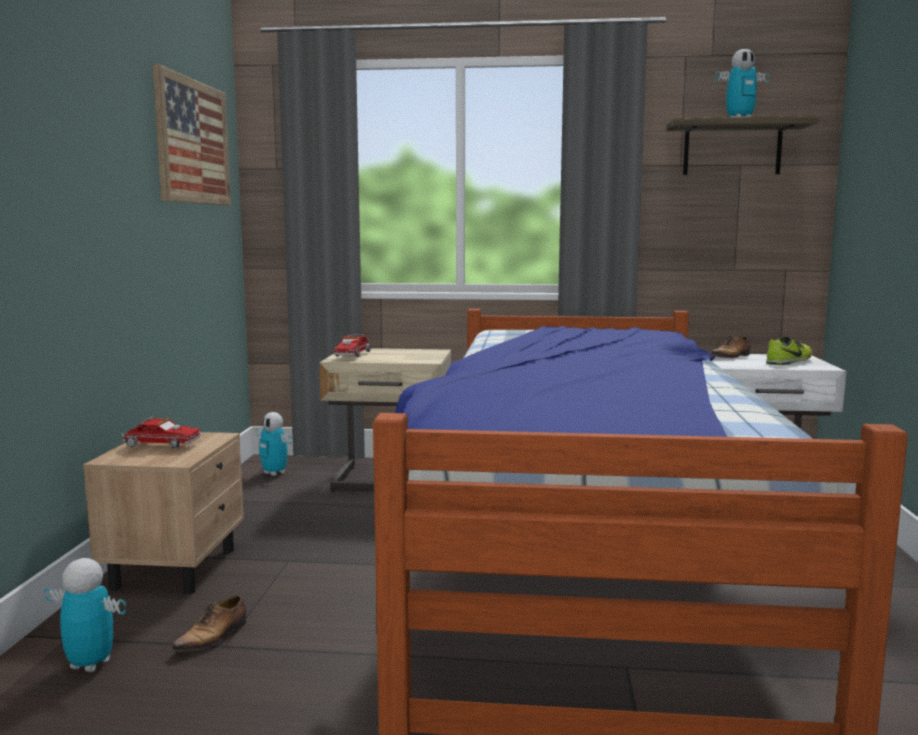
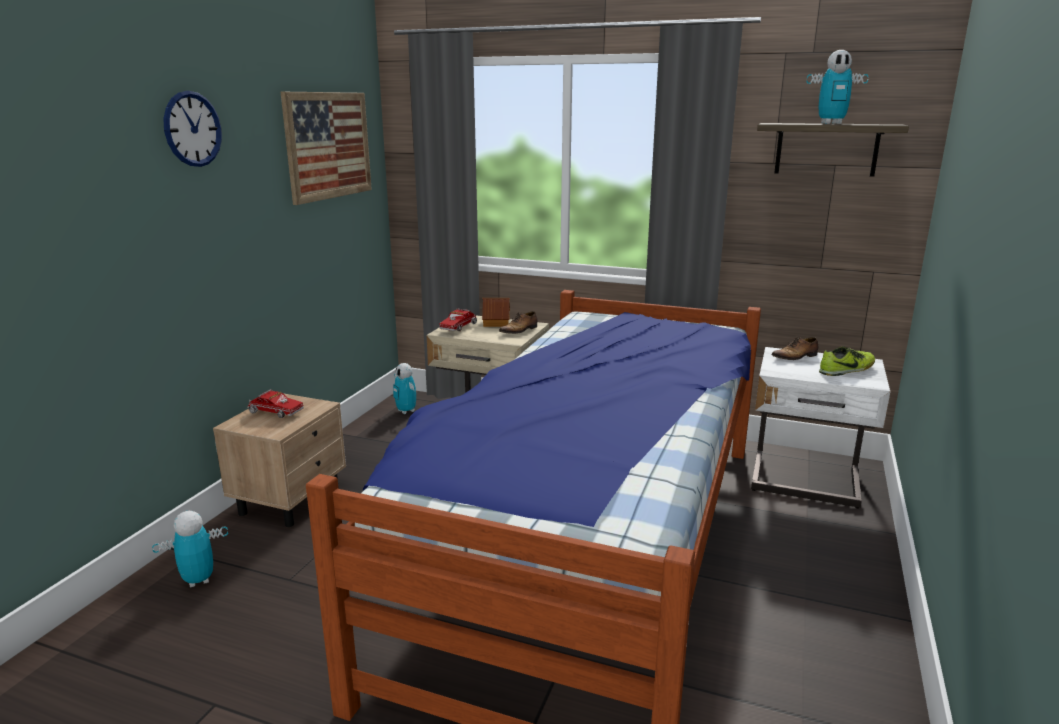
camera: 15 degrees right, 10 degrees up
toy robot [44,558,126,672] -> toy robot turned 60 degrees counterclockwise [152,511,228,588]
shoe [171,595,247,652] -> shoe moved to [499,311,538,334]
none -> wall clock [163,91,222,167]
none -> toy house [482,298,510,327]

